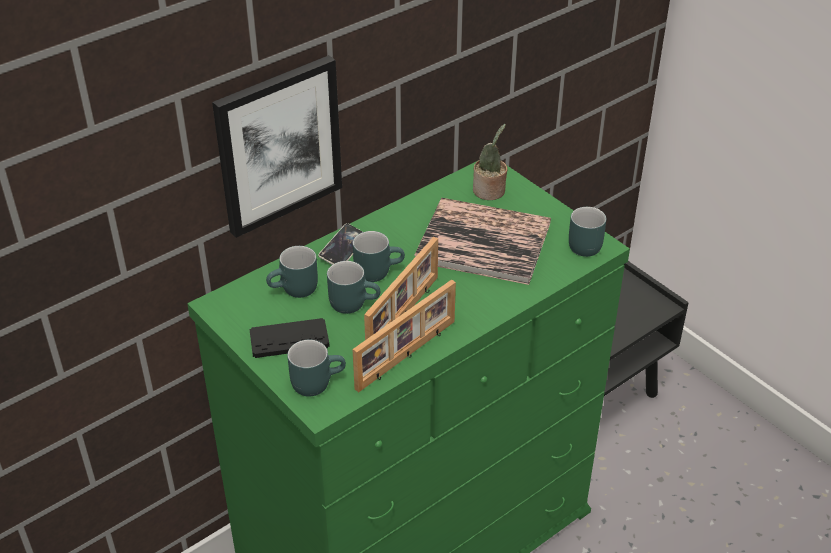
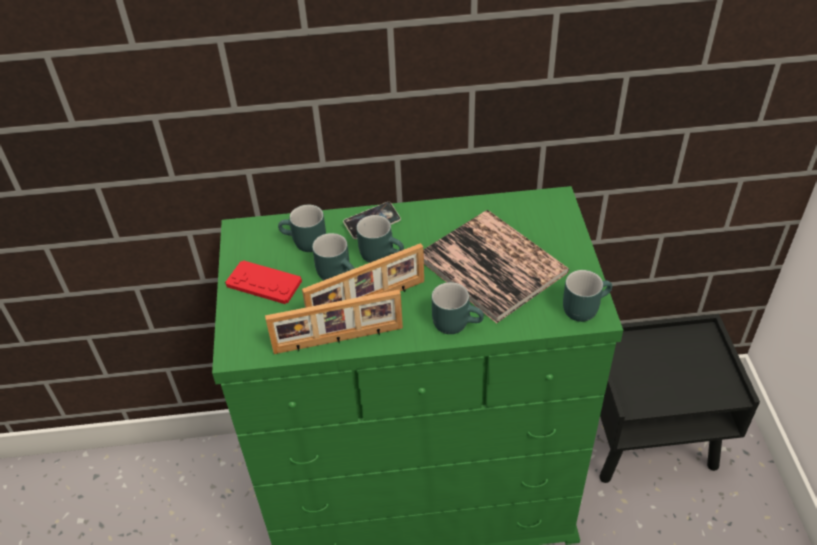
camera: 35 degrees right, 5 degrees up
picture [212,55,342,238] -> none
black game controller [249,318,330,358] -> red game controller [225,260,302,304]
turquoise mug [287,340,346,396] -> turquoise mug moved to [432,282,484,334]
potted plant [473,124,508,200] -> none

